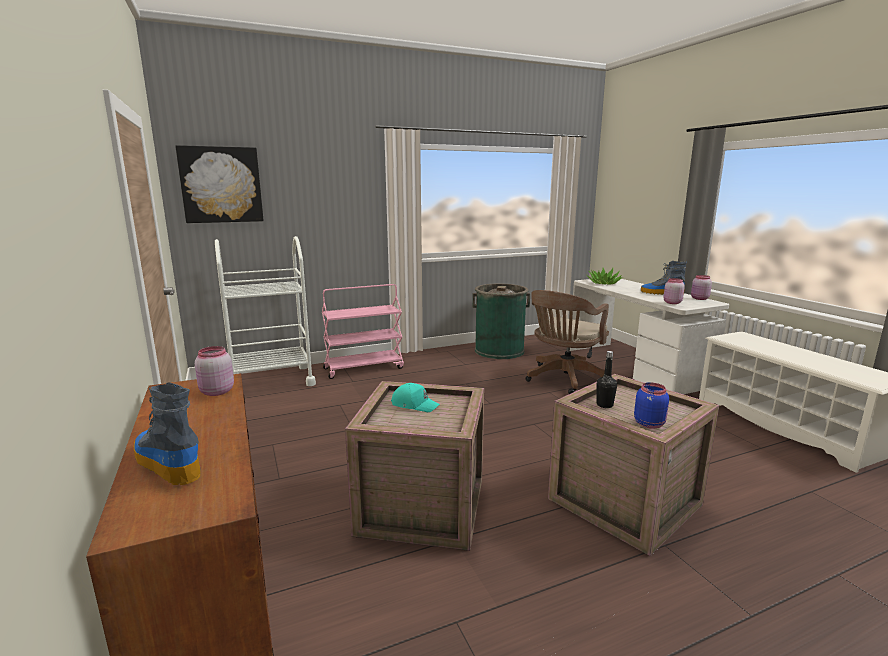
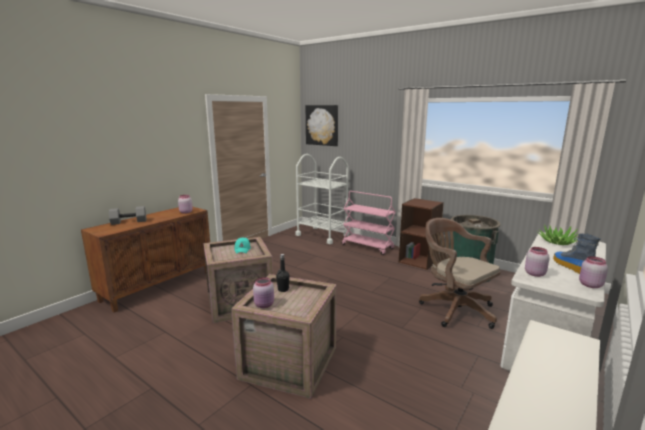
camera: 60 degrees right, 0 degrees up
boot [134,382,201,485] -> grey dumbbell [109,206,146,225]
brown office chair [526,290,609,394] -> brown office chair turned 45 degrees clockwise [419,218,501,329]
blue jar [634,382,669,429] -> pink jar [253,277,274,308]
none -> brown bookcase [399,198,444,270]

